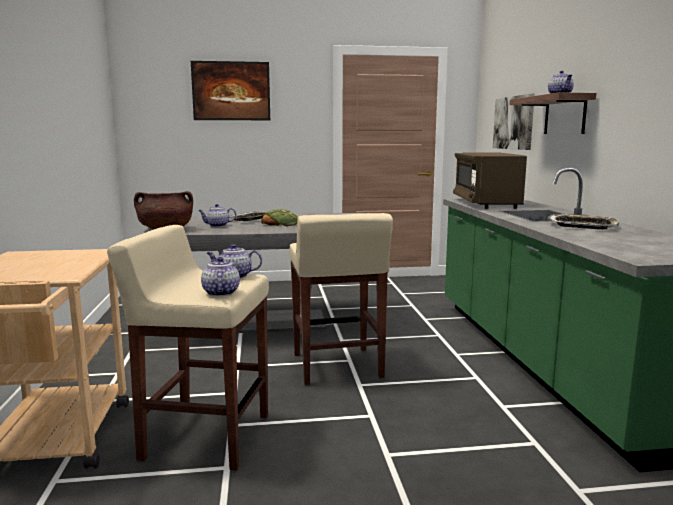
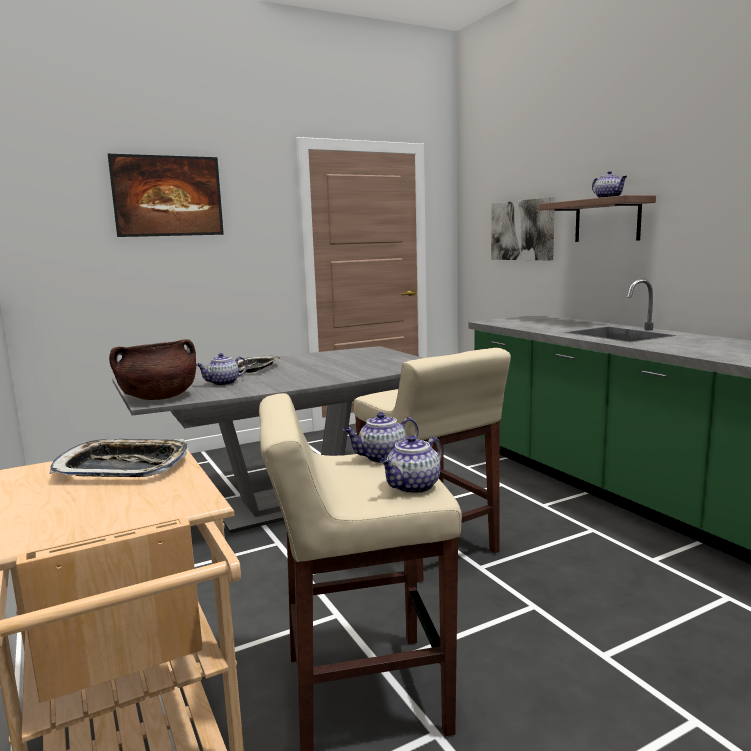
camera: 20 degrees left, 0 degrees up
teapot [201,257,240,296] -> teapot turned 105 degrees counterclockwise [380,435,443,494]
bread [261,209,298,226] -> none
brown microwave [453,153,527,209] -> none
tray [547,214,620,230] -> tray moved to [50,439,189,477]

